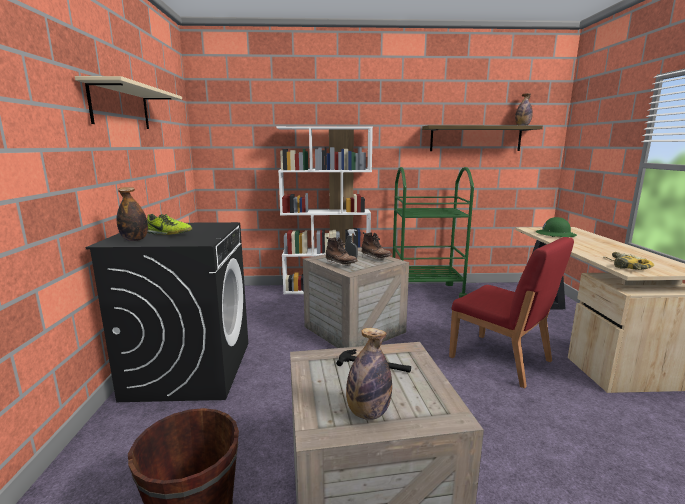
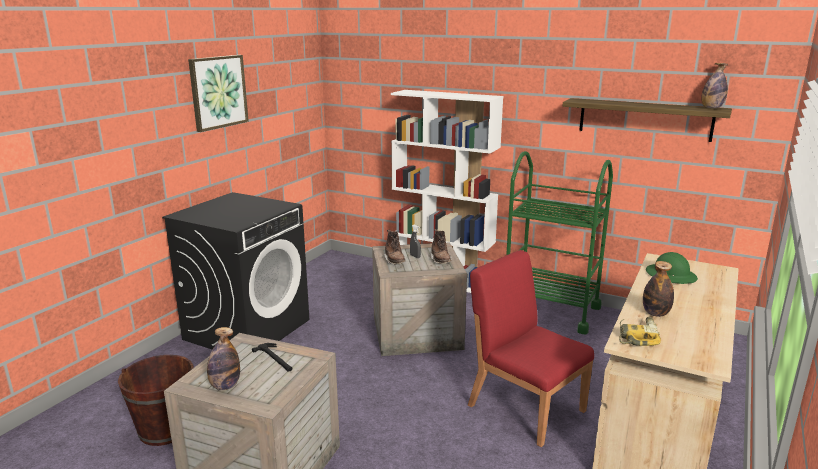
camera: 30 degrees right, 5 degrees up
beige shelf [75,76,182,129] -> picture [188,55,249,132]
bottle [117,187,148,241] -> bottle moved to [643,261,674,317]
shoe [147,214,192,235] -> none
red chair [449,237,574,388] -> red chair turned 150 degrees clockwise [468,250,594,447]

